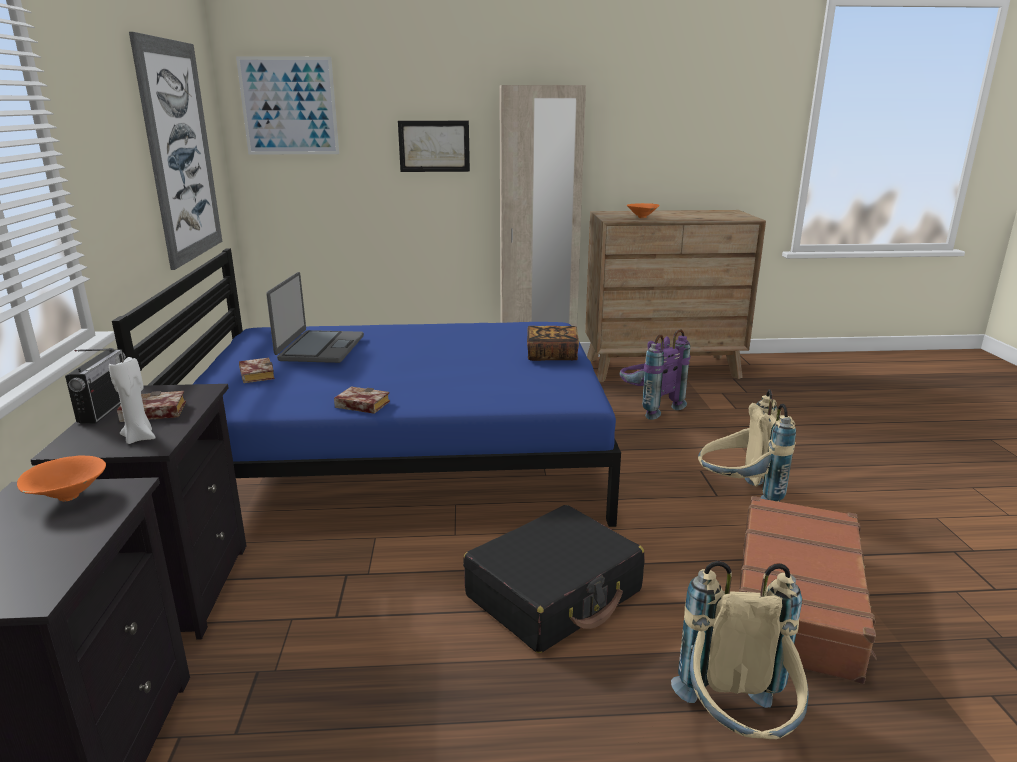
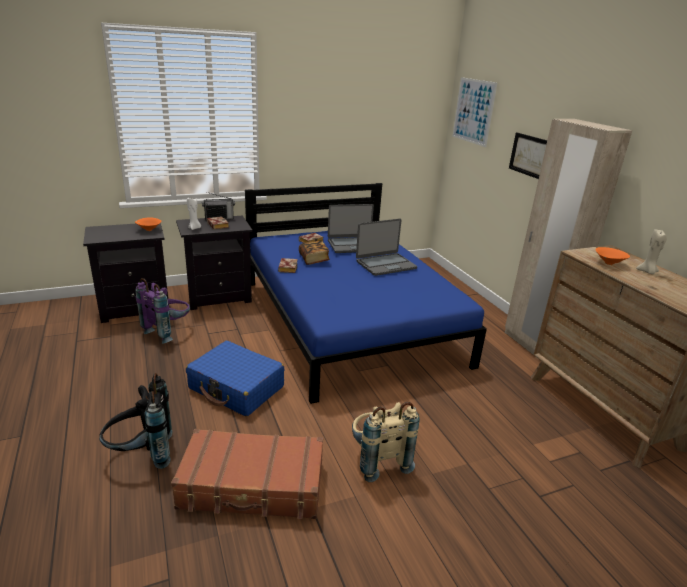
camera: 70 degrees right, 5 degrees up
picture [129,32,222,270] -> none
black suitcase [463,505,645,653] -> blue suitcase [186,341,284,417]
book [527,326,579,361] -> book moved to [299,241,330,265]
purple backpack [620,329,690,420] -> purple backpack moved to [135,278,190,344]
beige backpack [671,560,809,739] -> black backpack [99,373,172,469]
none -> laptop [356,219,417,276]
none -> beige candle [636,229,667,274]

